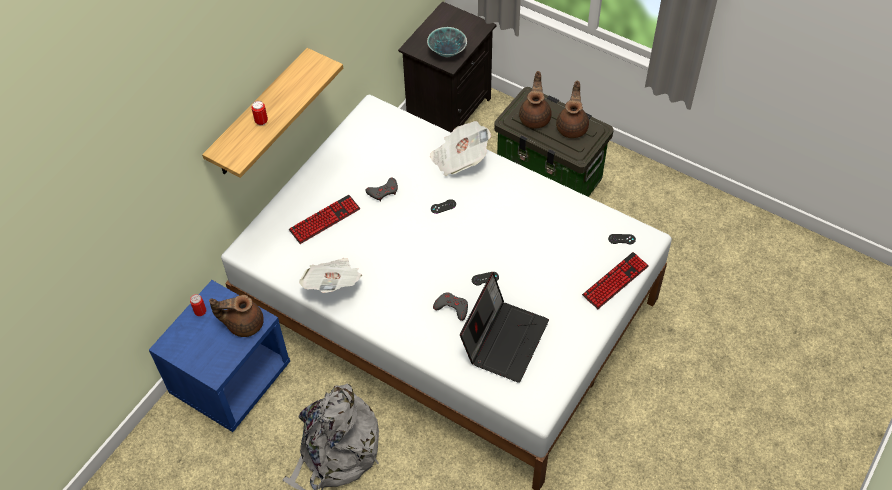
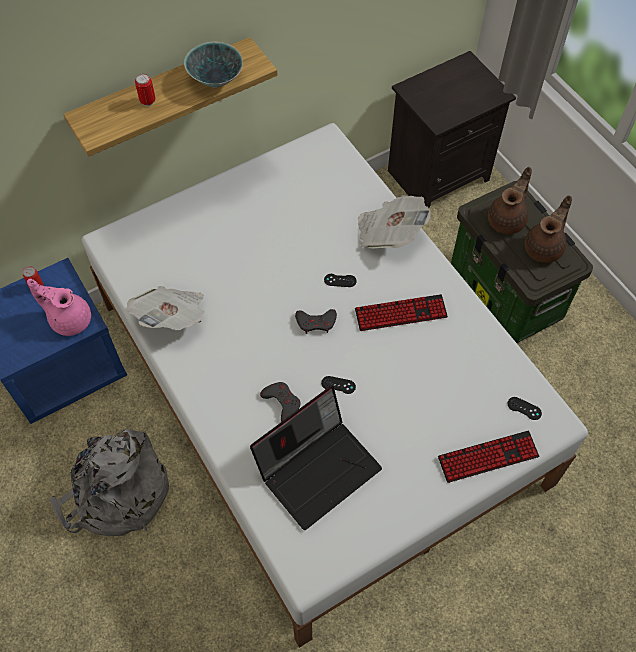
camera: 25 degrees right, 5 degrees up
brown teapot [209,295,264,337] -> pink teapot [27,279,91,336]
keyboard [289,195,360,244] -> keyboard moved to [355,294,448,331]
grey game controller [366,178,398,202] -> grey game controller moved to [295,309,337,334]
bowl [427,27,467,57] -> bowl moved to [184,42,243,88]

